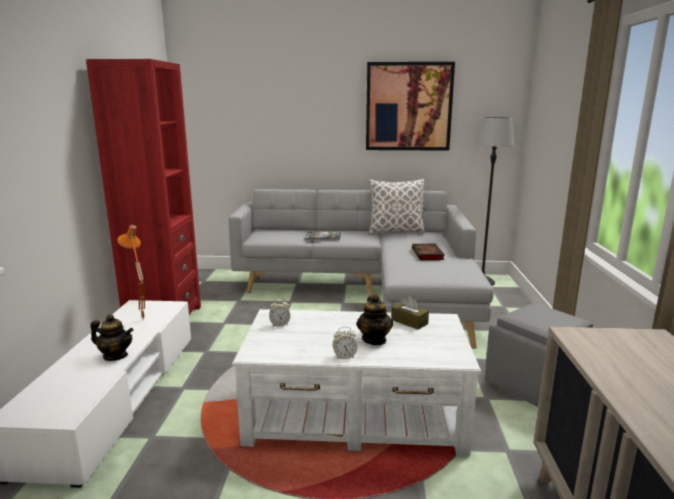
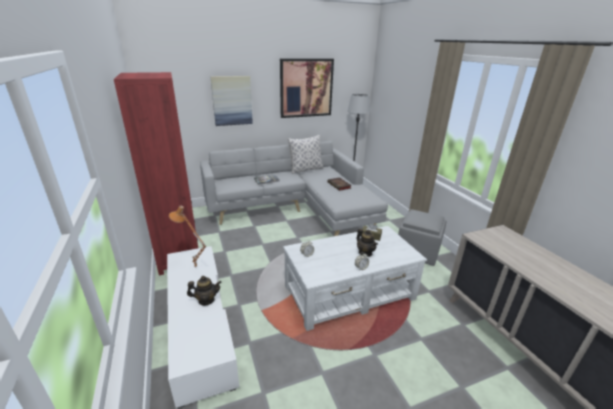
camera: 25 degrees left, 10 degrees up
none -> picture [210,76,253,126]

